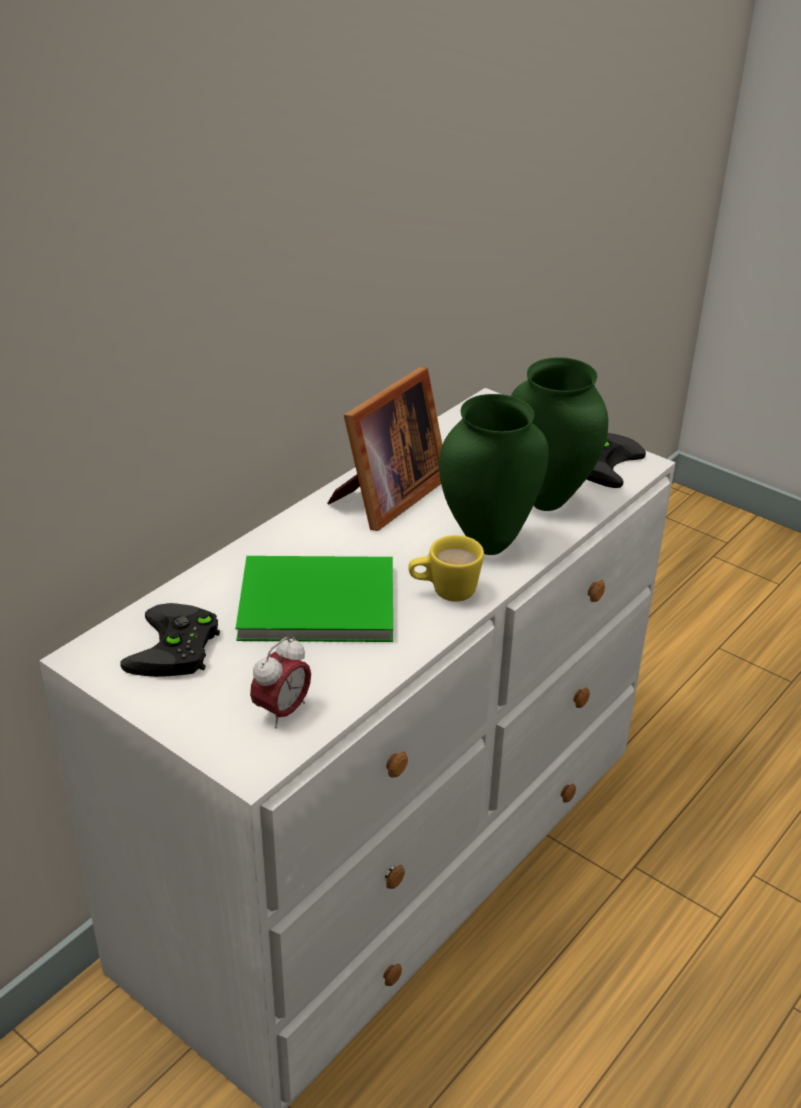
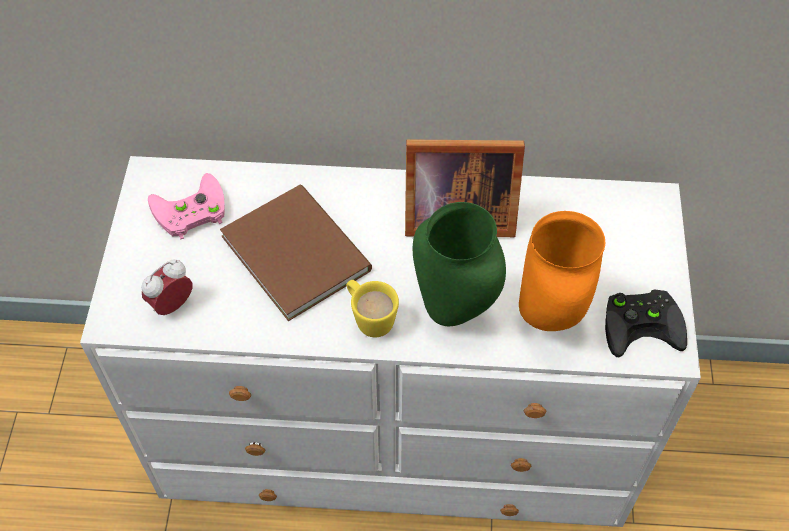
camera: 55 degrees right, 20 degrees up
black game controller [120,603,220,677] -> pink game controller [148,173,225,239]
green book [236,556,393,642] -> brown book [220,185,372,321]
alarm clock [250,637,311,728] -> alarm clock turned 135 degrees clockwise [141,260,192,315]
green vase [511,357,608,511] -> orange vase [519,211,605,331]

